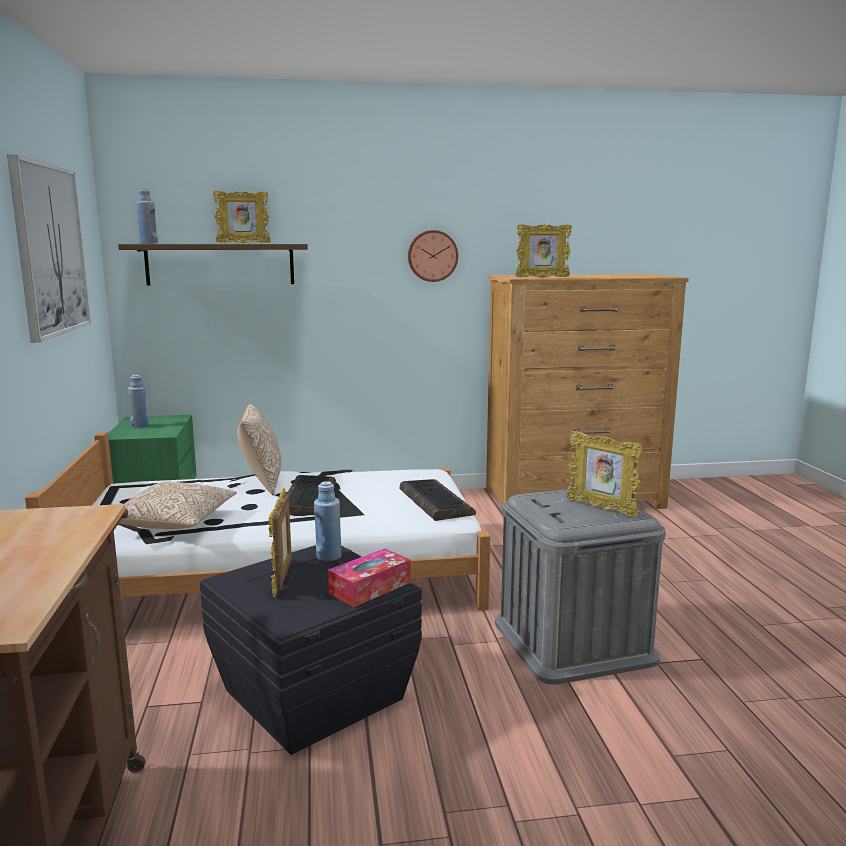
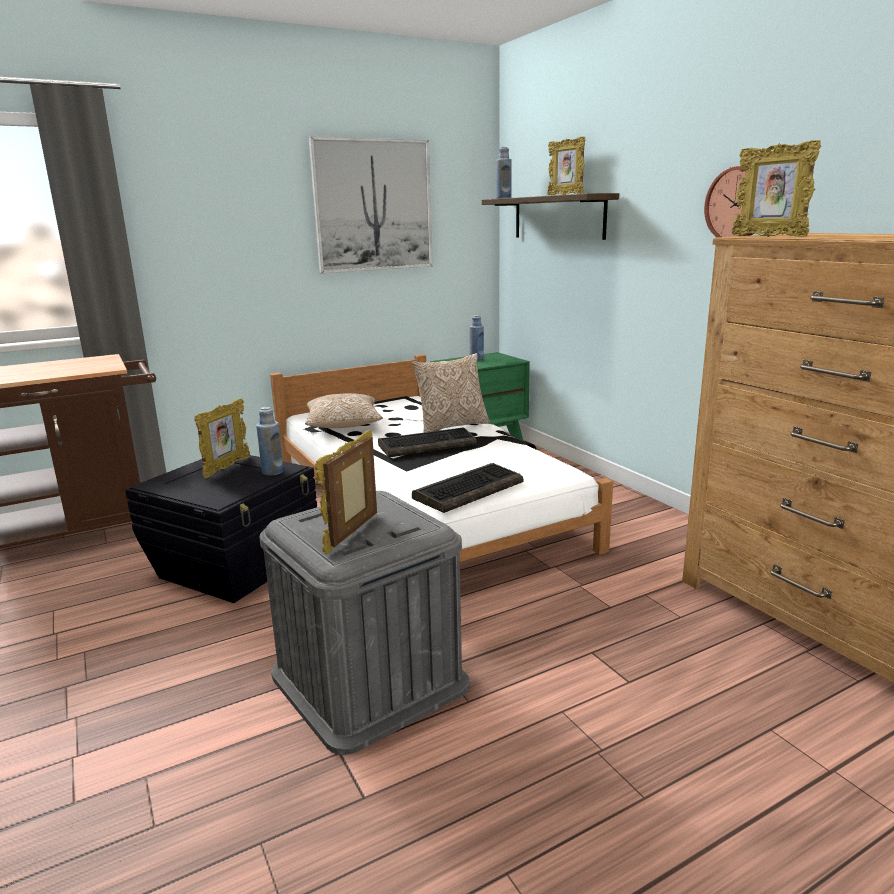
camera: 70 degrees right, 5 degrees up
picture frame [268,488,292,597] -> picture frame turned 135 degrees clockwise [194,398,250,478]
tissue box [328,548,411,607] -> none

